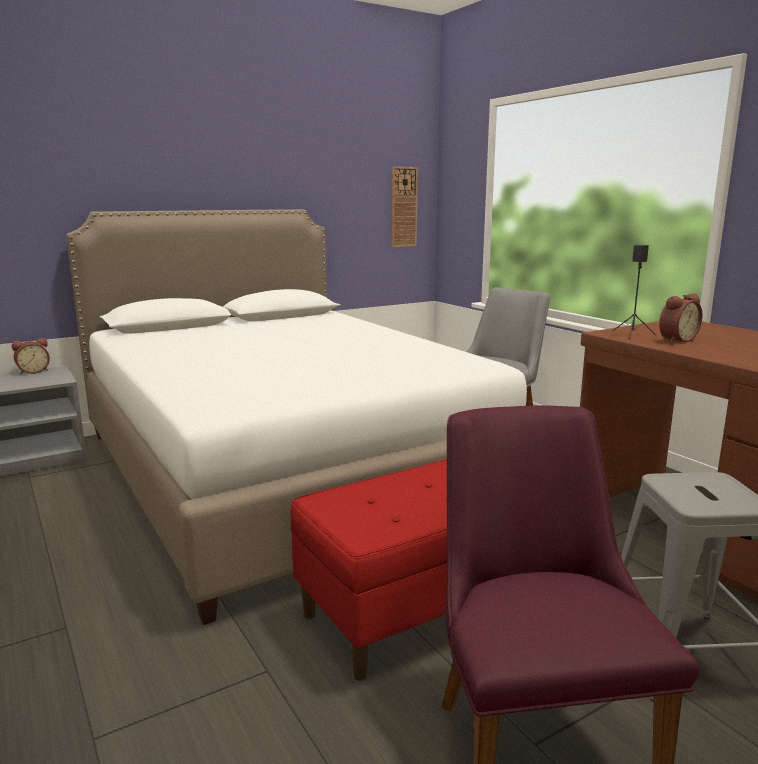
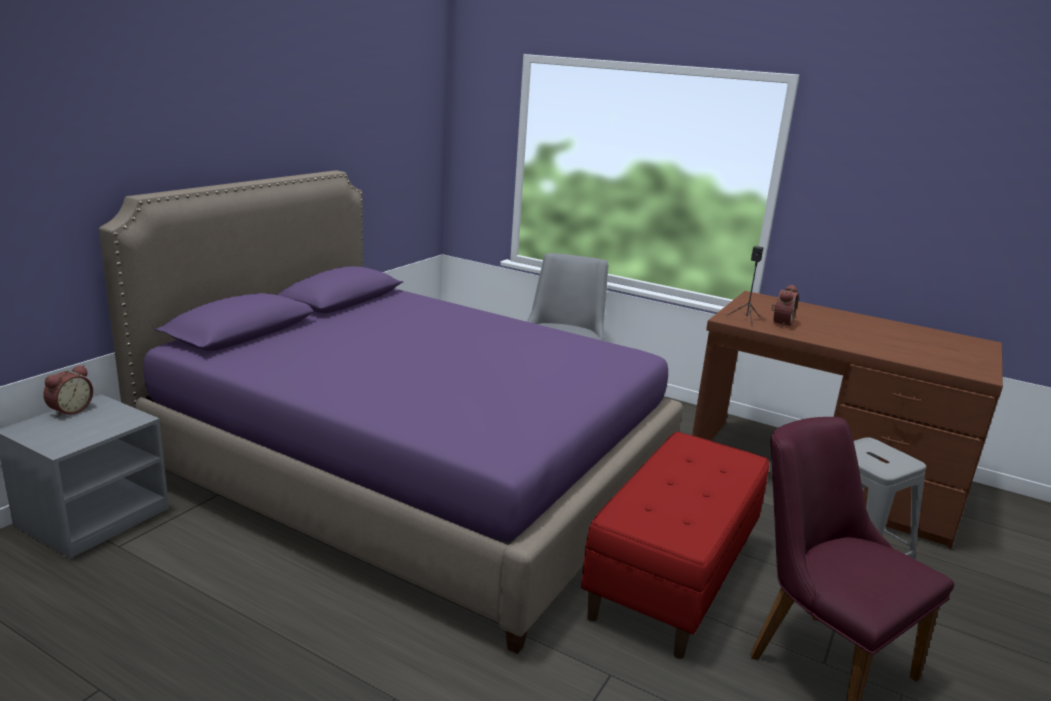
camera: 30 degrees left, 5 degrees up
white bed [66,209,527,625] -> purple bed [99,171,683,654]
wall clock [392,167,418,247] -> none

